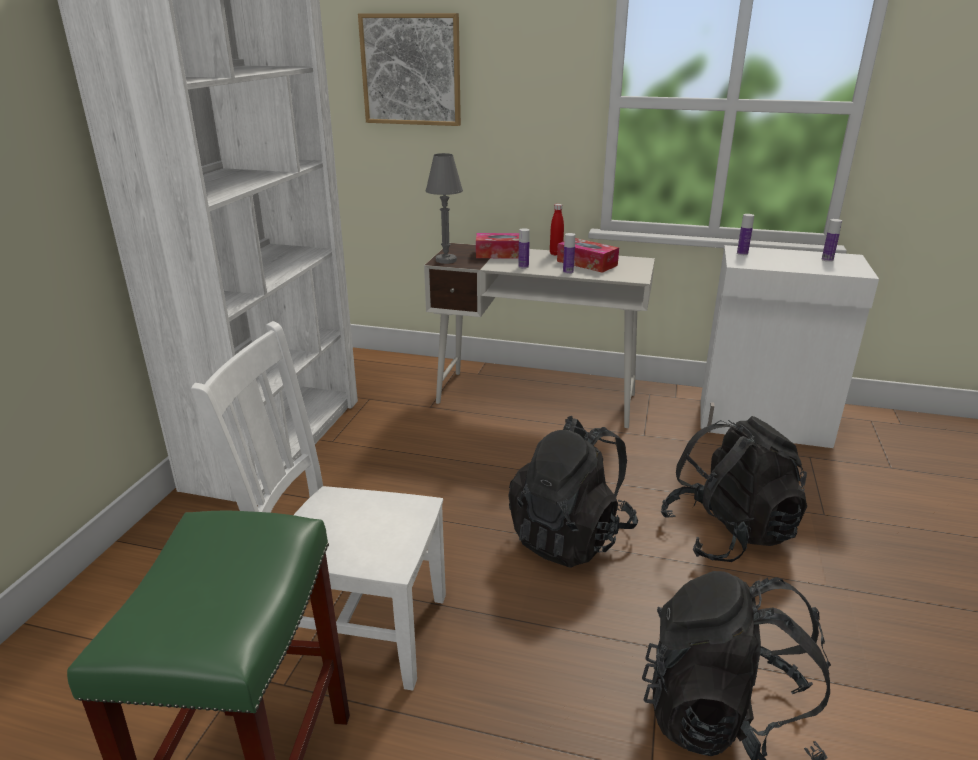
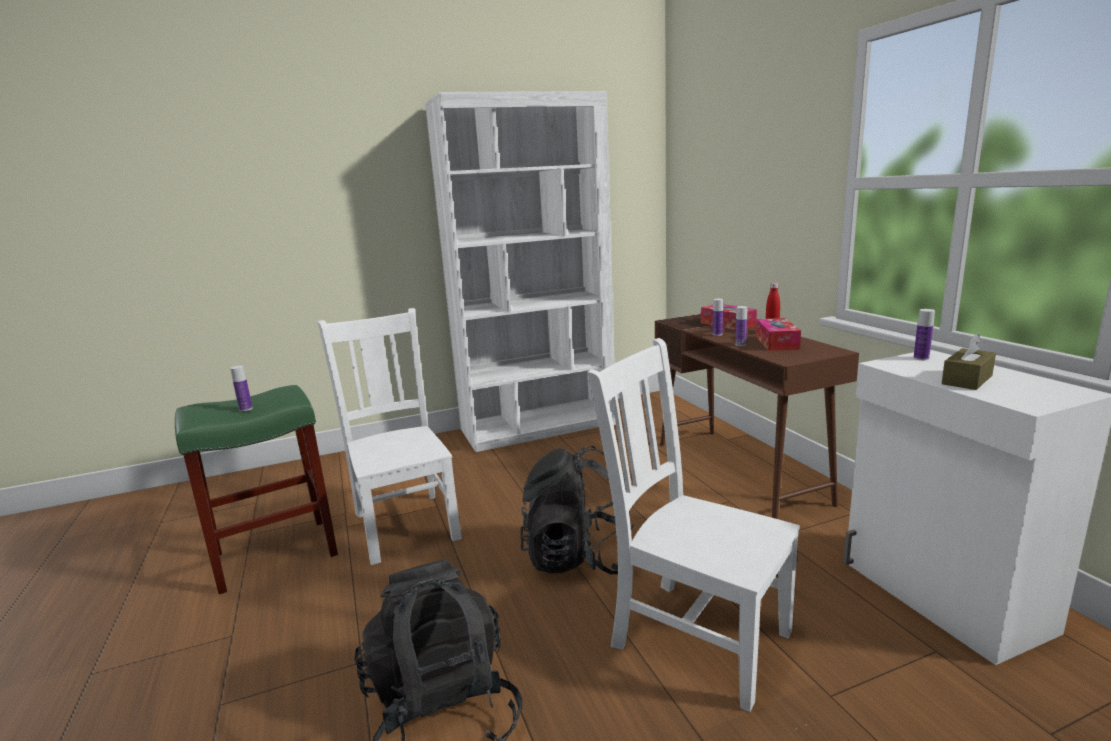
camera: 55 degrees right, 10 degrees down
picture [358,13,461,126] -> none
white desk [424,243,655,428] -> brown desk [655,314,859,519]
grey table lamp [426,153,463,264] -> none
black backpack [661,416,807,562] -> white chair [587,338,800,712]
bottle [822,219,842,262] -> bottle moved to [230,366,253,411]
none -> brown tissue box [941,333,996,390]

